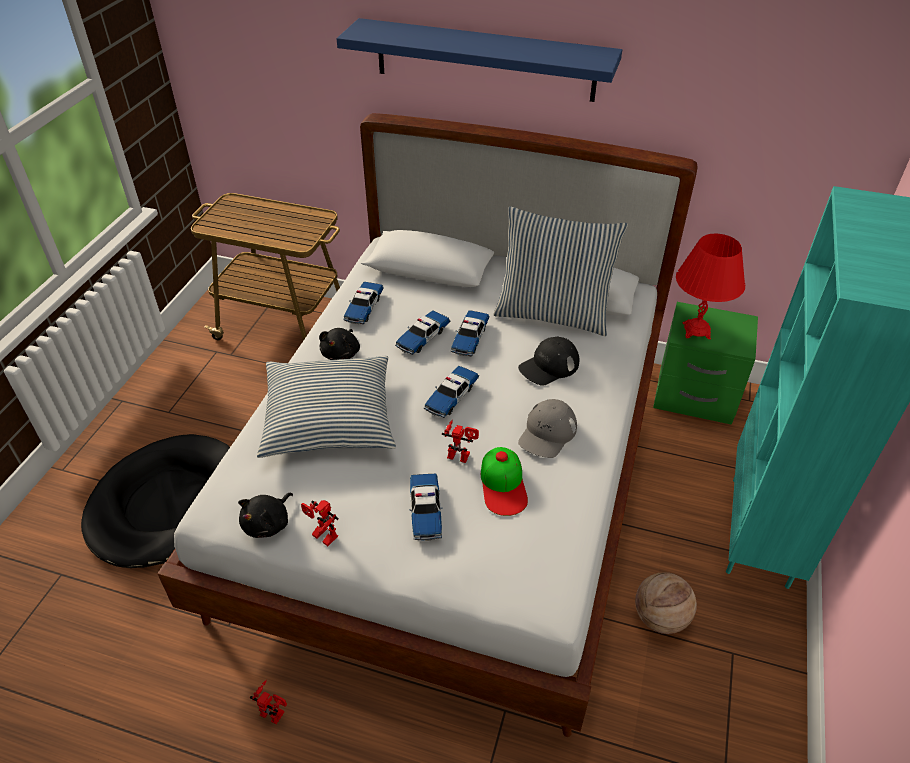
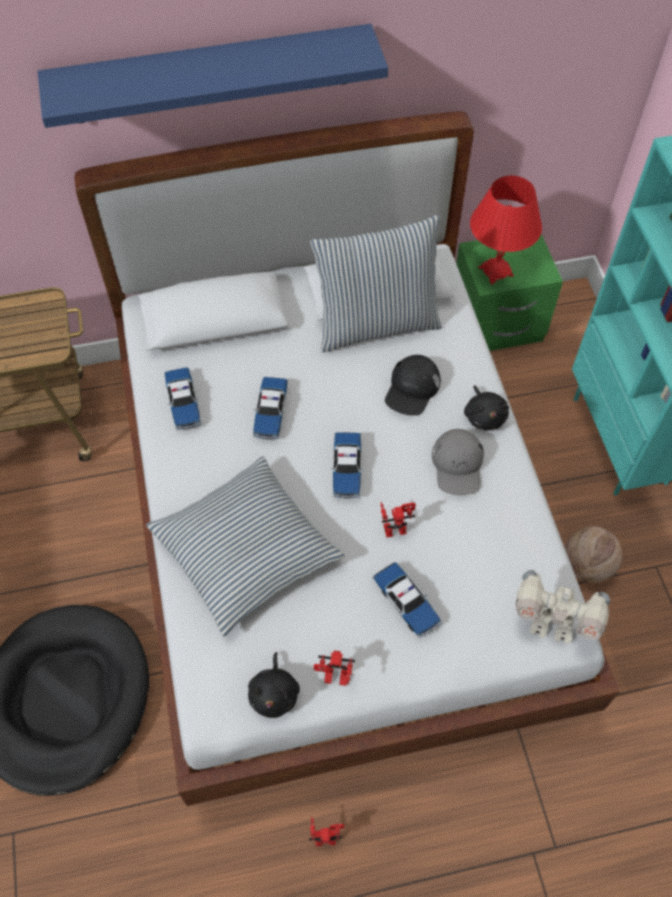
camera: 30 degrees left, 15 degrees up
black plush toy [319,328,360,360] -> black plush toy moved to [464,385,509,430]
toy car [451,310,489,357] -> none
cap [481,447,528,516] -> none
none -> toy robot [516,570,610,644]

